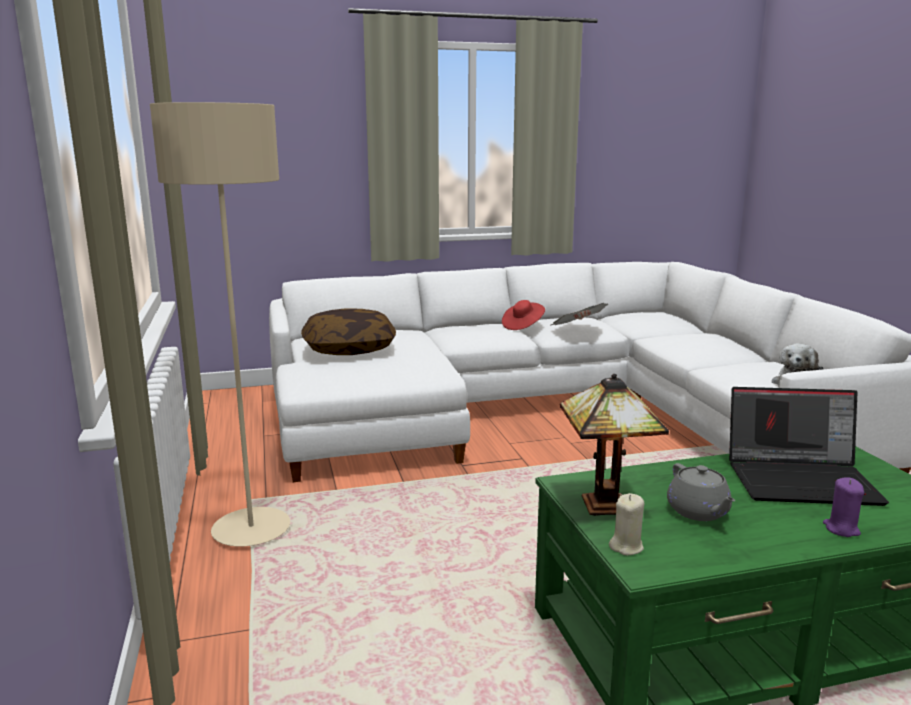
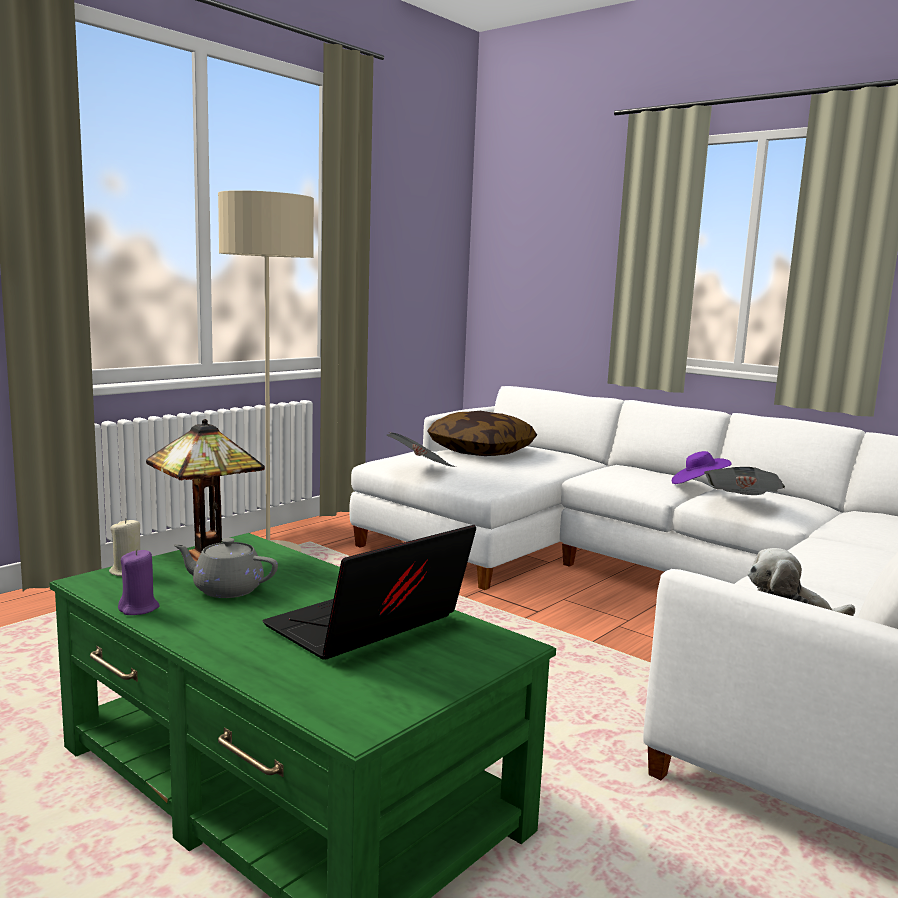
camera: 55 degrees right, 5 degrees down
red hat [502,300,545,330] -> purple hat [672,451,731,484]
grey teapot [667,463,735,521] -> grey teapot turned 60 degrees clockwise [174,538,278,598]
laptop [729,387,889,506] -> laptop turned 75 degrees clockwise [262,525,476,660]
purple candle [823,477,864,537] -> purple candle moved to [118,549,160,615]
none -> newspaper [387,432,456,467]

